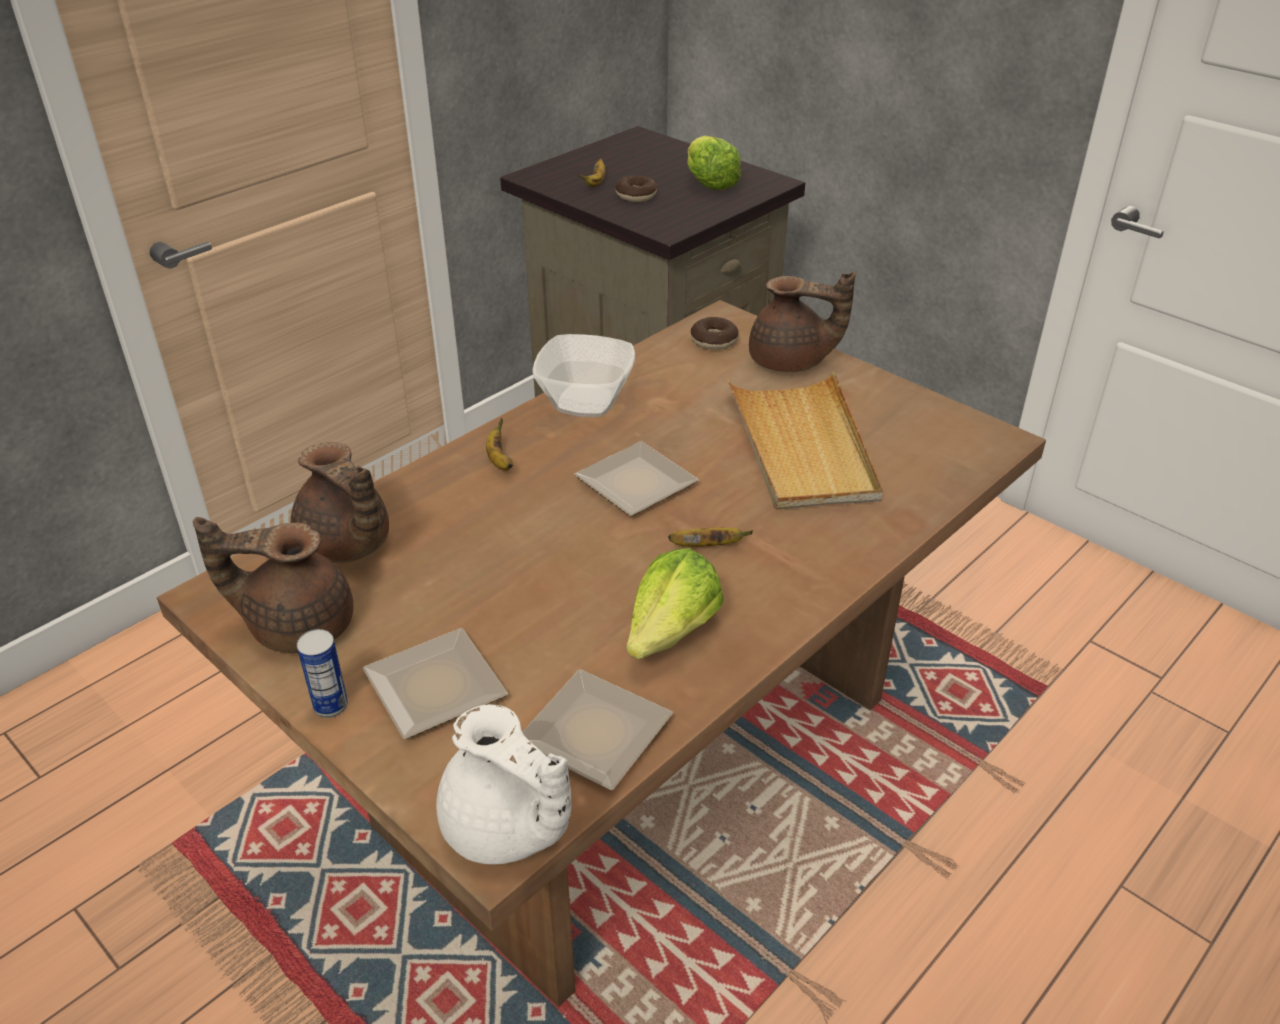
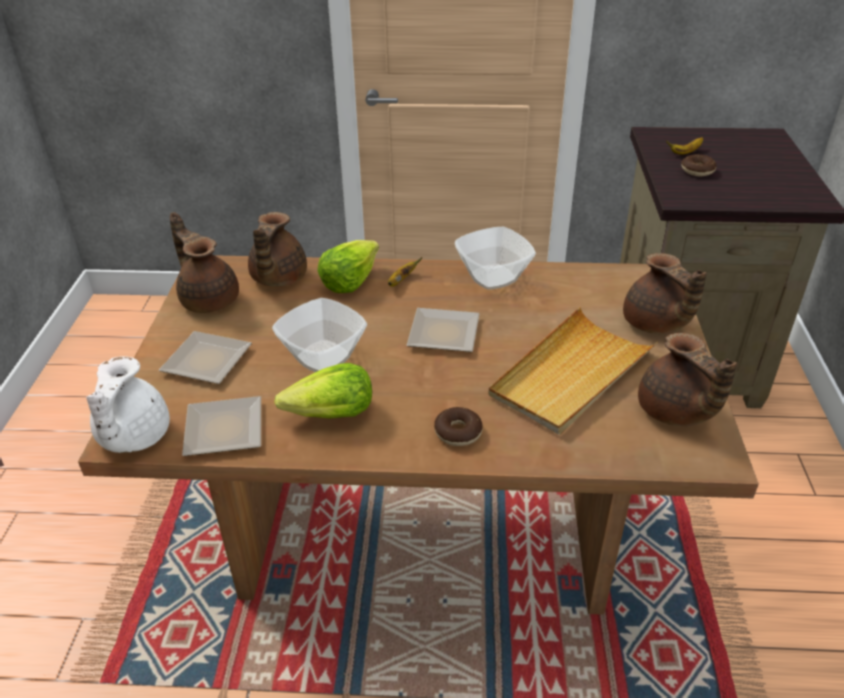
camera: 50 degrees right, 0 degrees up
can [297,629,348,718] -> none
banana [668,527,753,547] -> none
lettuce [687,136,741,190] -> lettuce moved to [318,240,379,293]
donut [691,317,739,350] -> donut moved to [434,407,482,446]
none -> bowl [272,298,367,372]
none -> brown teapot [638,333,737,426]

